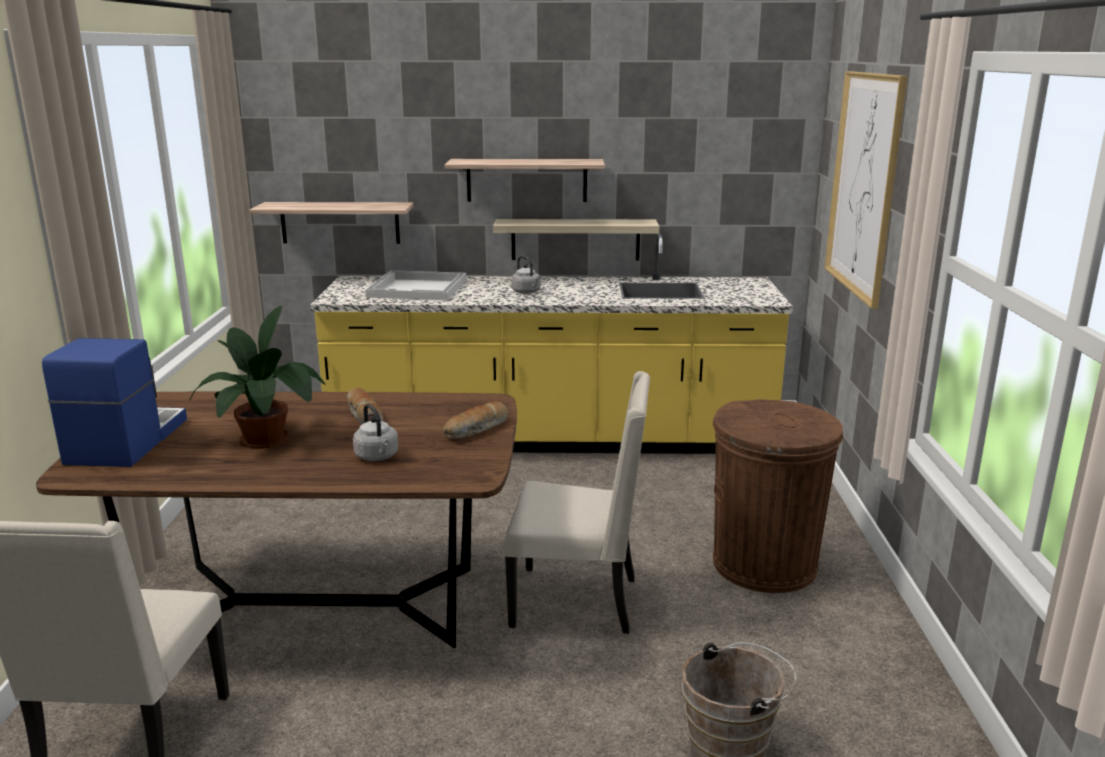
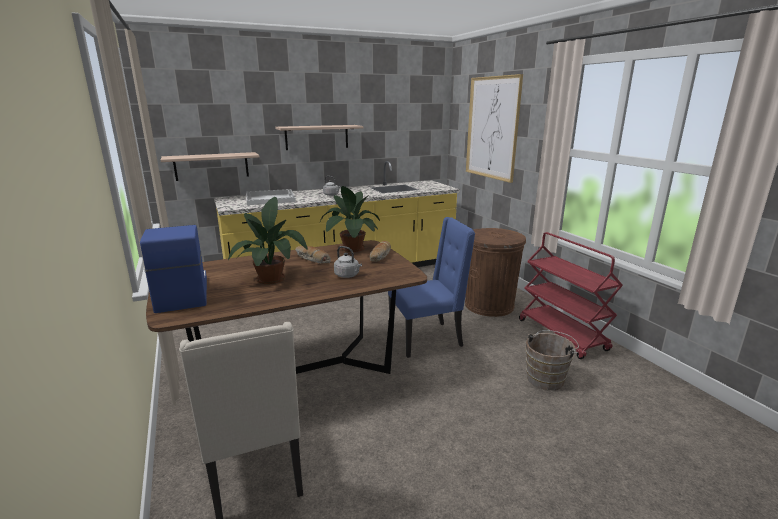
camera: 25 degrees left, 0 degrees up
shelf [493,219,659,260] -> none
beige chair [504,371,650,634] -> blue chair [388,217,475,358]
none -> potted plant [320,186,380,252]
none -> red cart [519,232,623,359]

